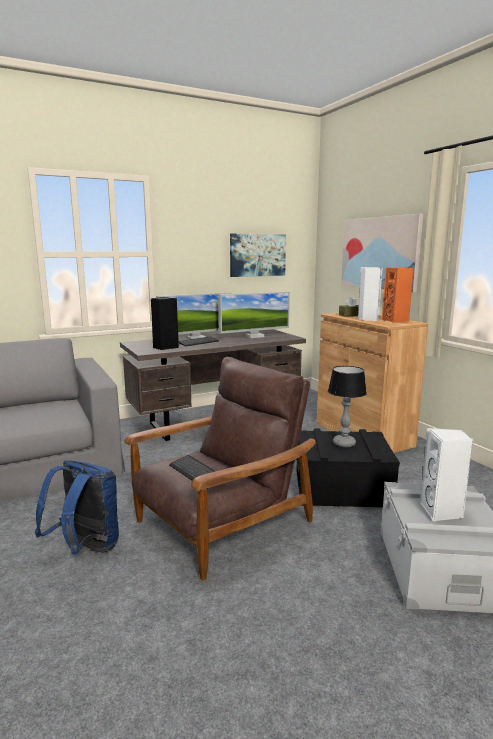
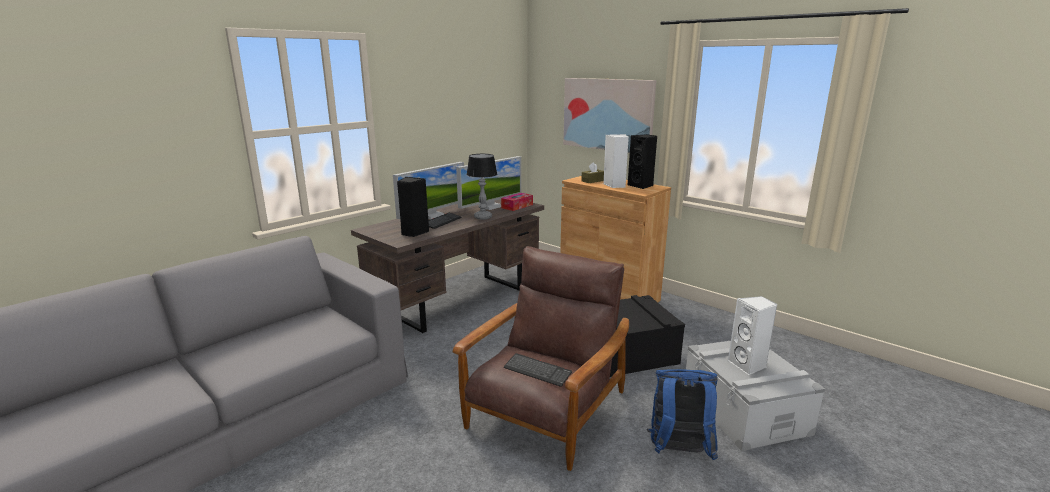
camera: 20 degrees left, 5 degrees up
blue backpack [35,460,119,554] -> blue backpack moved to [647,369,718,460]
picture [230,234,286,277] -> none
table lamp [328,366,367,447] -> table lamp moved to [467,154,497,220]
orange speaker [382,268,414,323] -> black speaker [628,134,657,189]
none -> tissue box [501,193,533,211]

